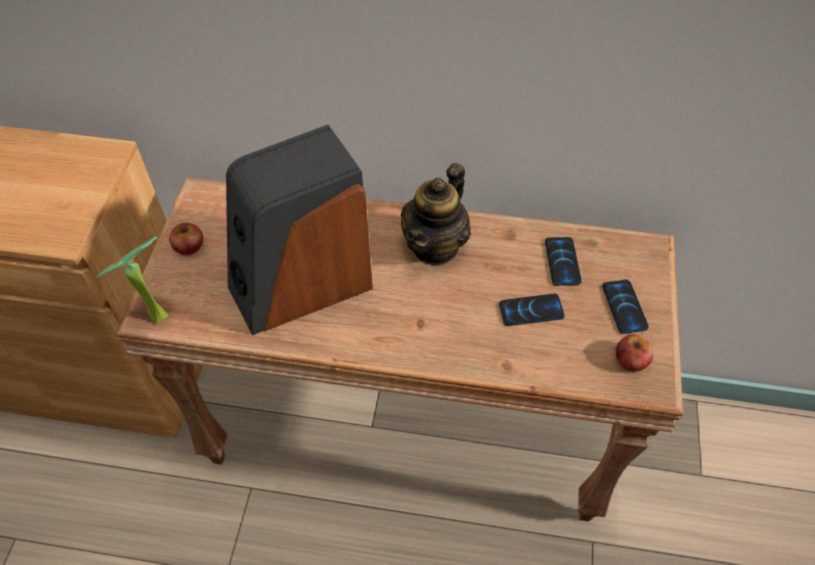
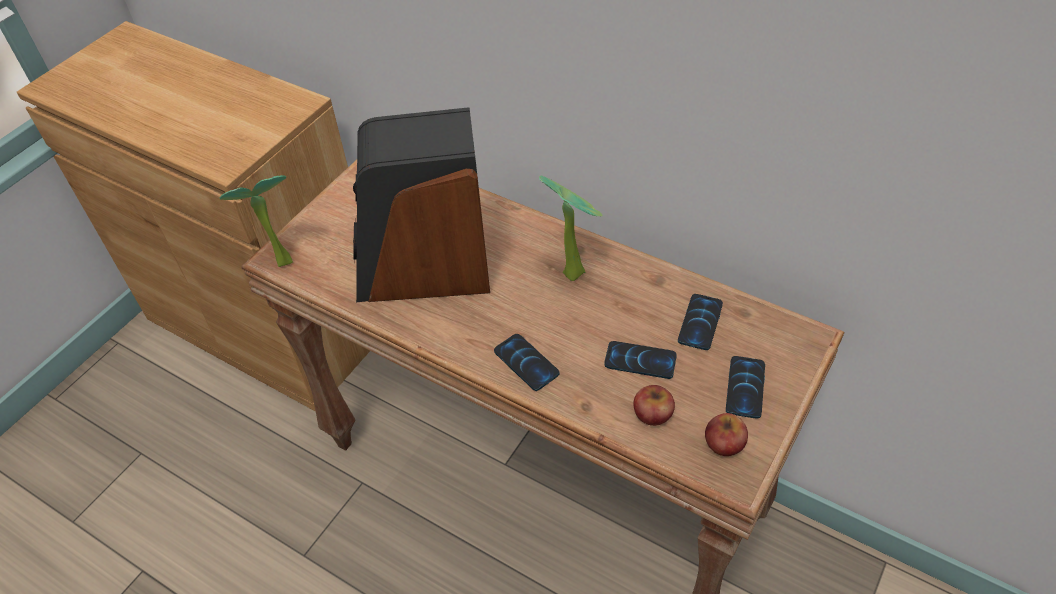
camera: 25 degrees right, 5 degrees down
apple [169,223,203,255] -> apple moved to [634,385,675,426]
teapot [401,163,471,265] -> potted plant [539,176,602,281]
none -> phone [494,334,560,391]

